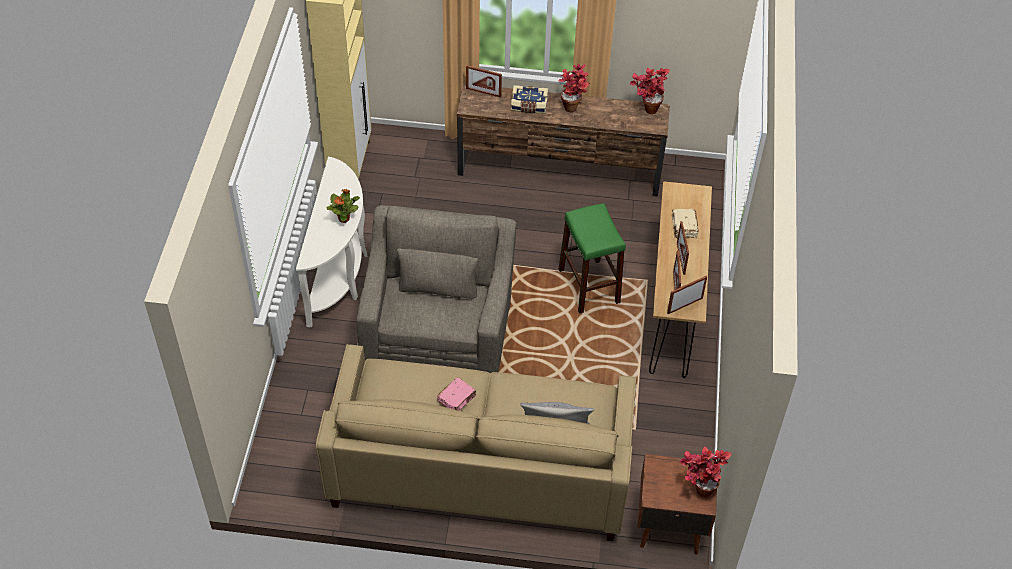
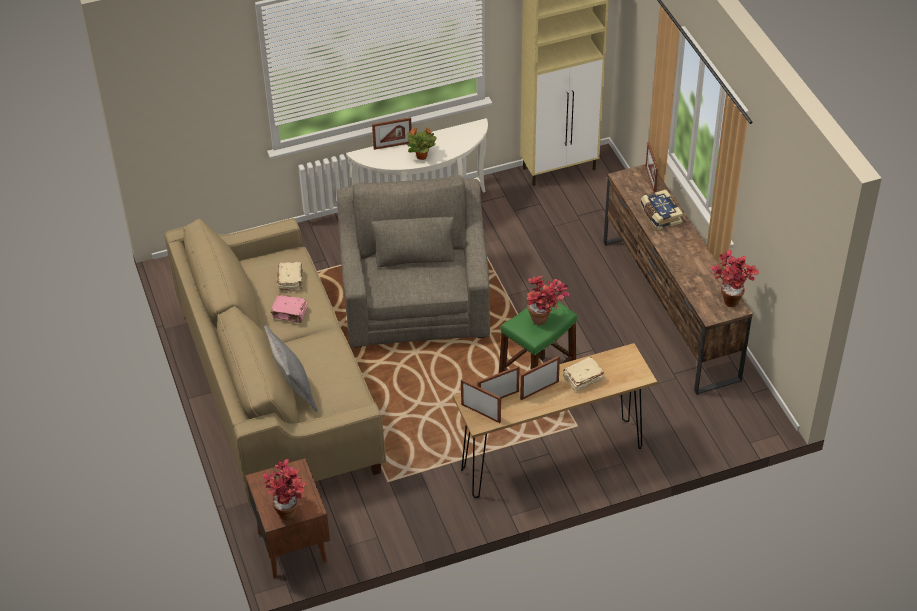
camera: 65 degrees right, 5 degrees down
grey armchair [356,205,516,373] -> grey armchair turned 75 degrees counterclockwise [337,175,490,348]
potted plant [558,64,590,112] -> potted plant moved to [527,276,569,325]
none -> beige book [277,262,303,290]
none -> picture frame [372,117,412,150]

